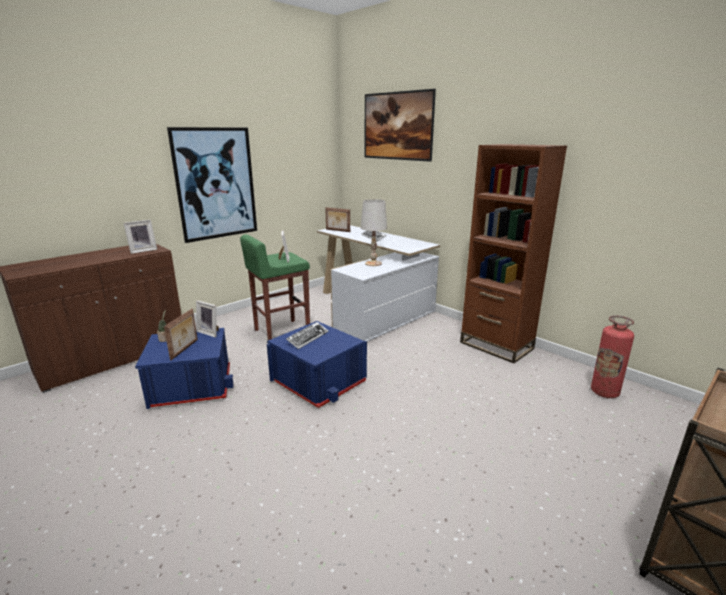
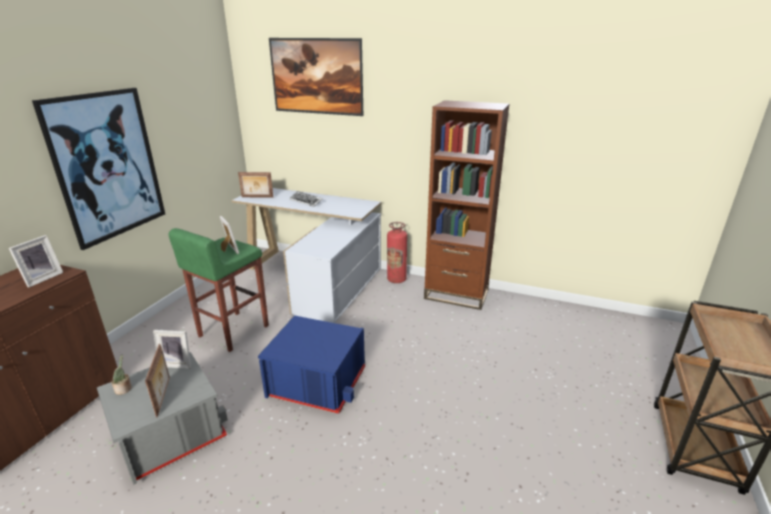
camera: 25 degrees left, 5 degrees up
blue storage box [135,328,233,409] -> grey storage box [97,352,228,485]
keyboard [286,322,328,349] -> none
white table lamp [361,199,387,266] -> none
fire extinguisher [591,315,634,398] -> fire extinguisher moved to [387,222,407,283]

